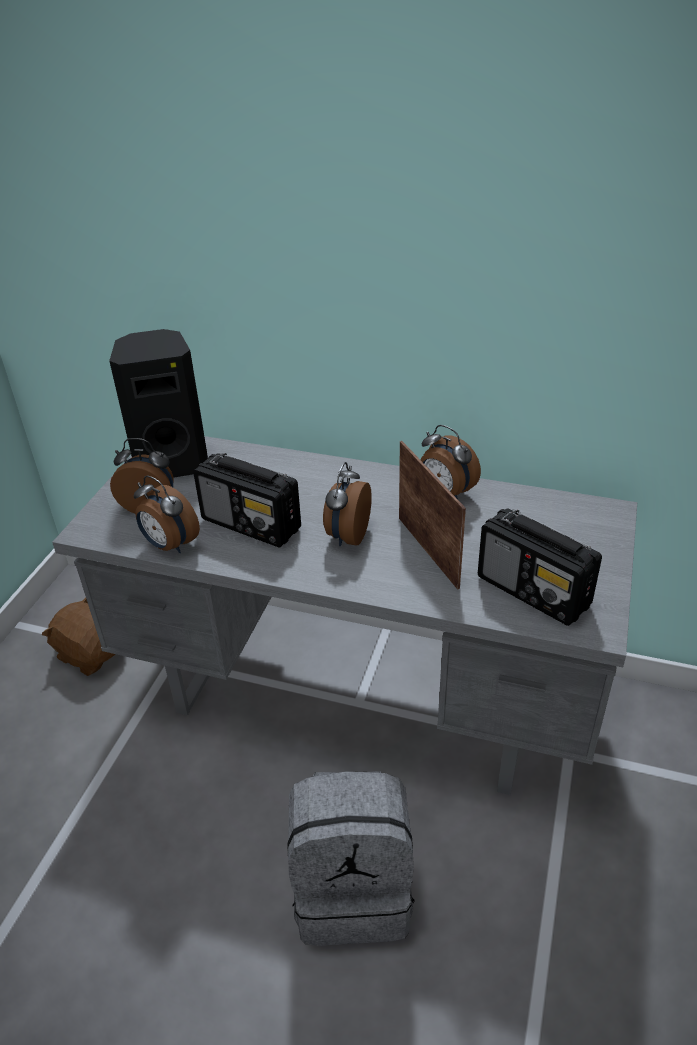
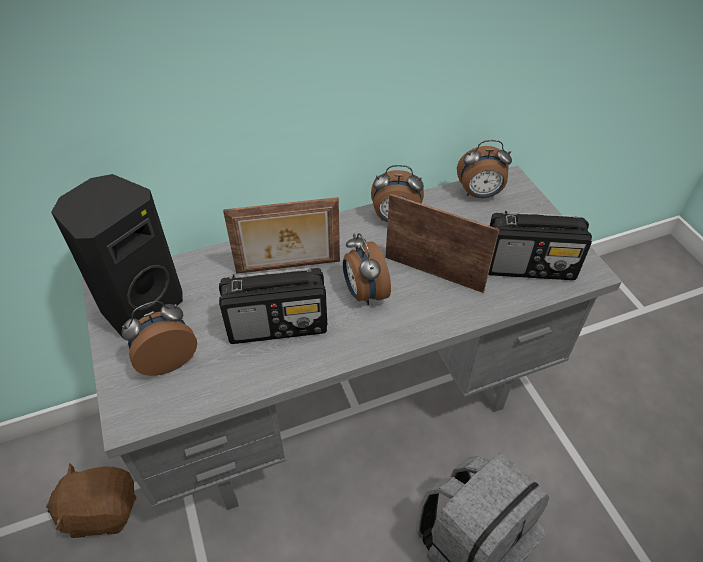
camera: 40 degrees left, 10 degrees up
alarm clock [134,476,200,553] -> alarm clock moved to [457,140,512,198]
none -> picture frame [223,197,340,274]

